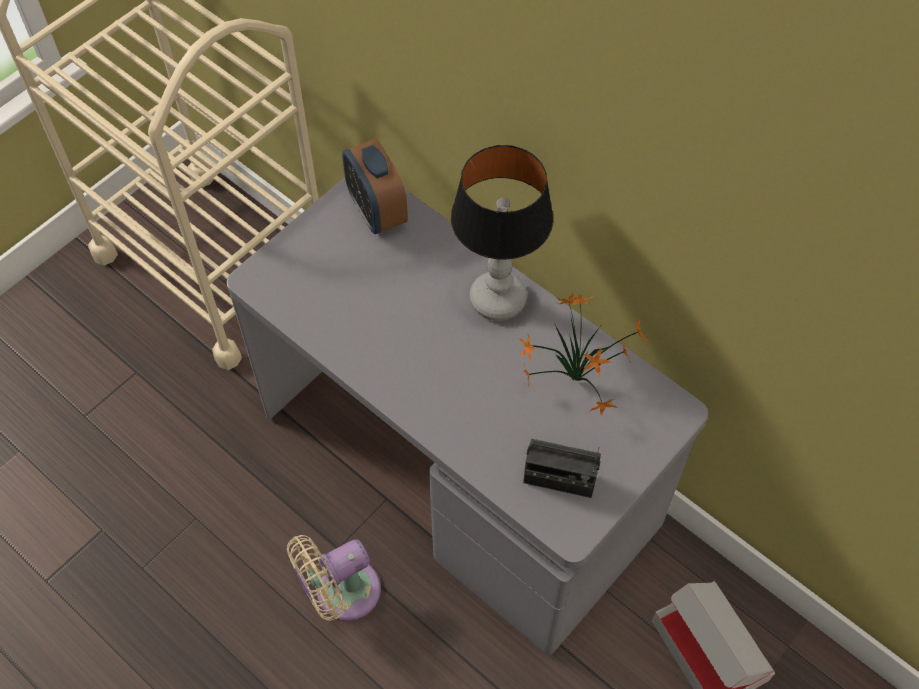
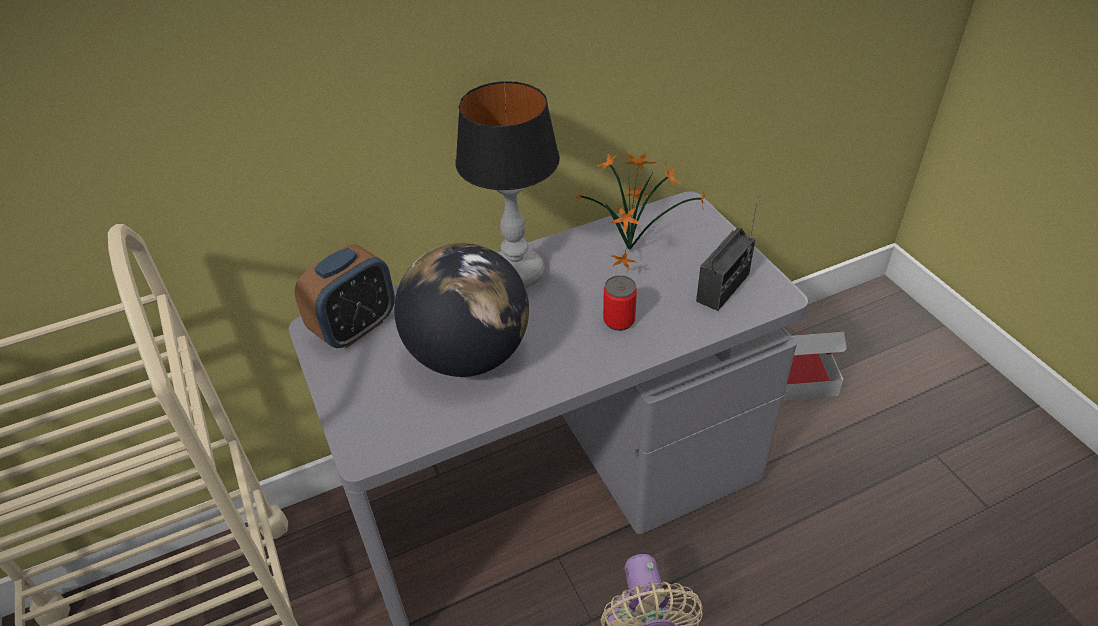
camera: 65 degrees left, 15 degrees down
alarm clock [342,139,408,234] -> alarm clock turned 45 degrees counterclockwise [295,244,395,348]
none -> globe [394,243,529,377]
none -> can [603,275,637,331]

